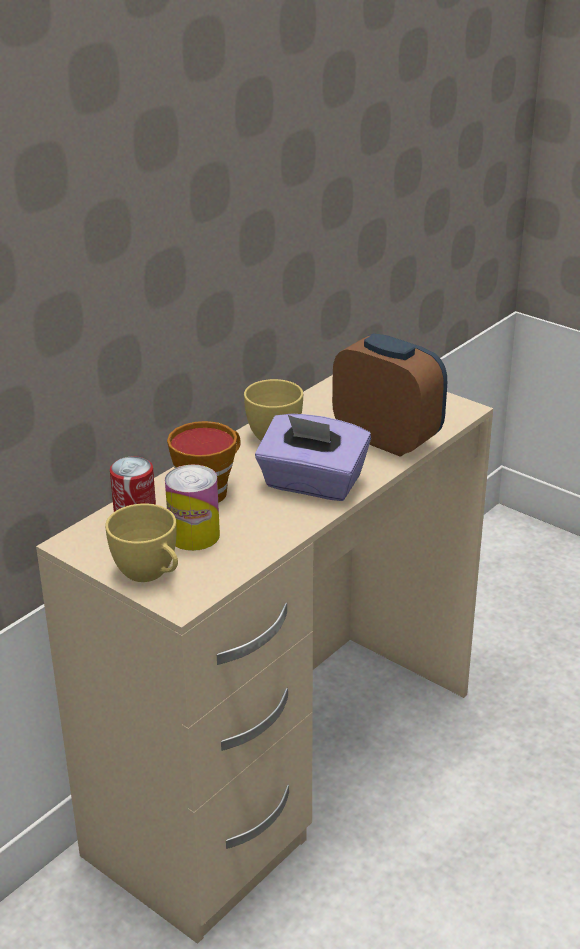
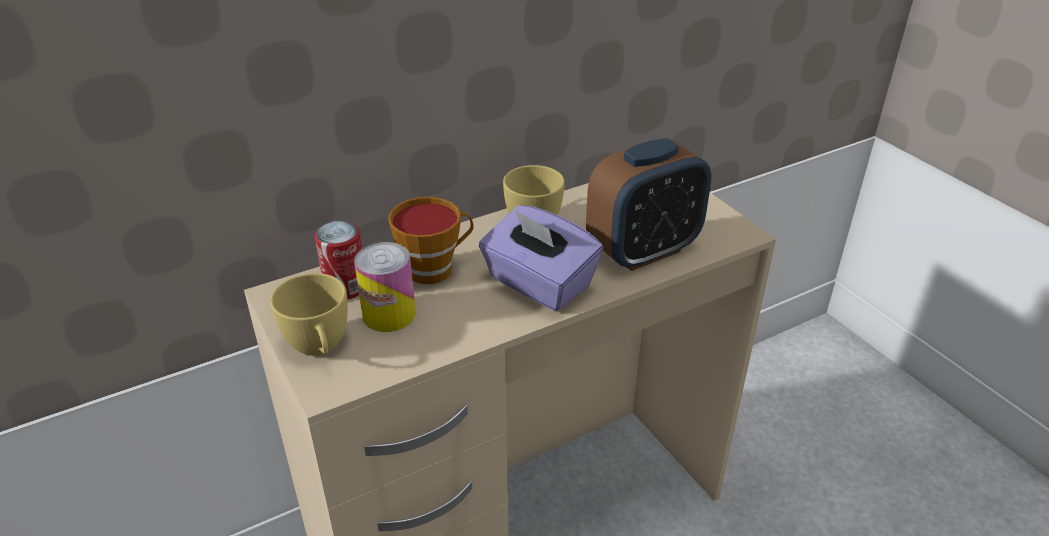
camera: 20 degrees right, 5 degrees up
alarm clock [332,333,447,457] -> alarm clock turned 90 degrees clockwise [586,138,712,271]

